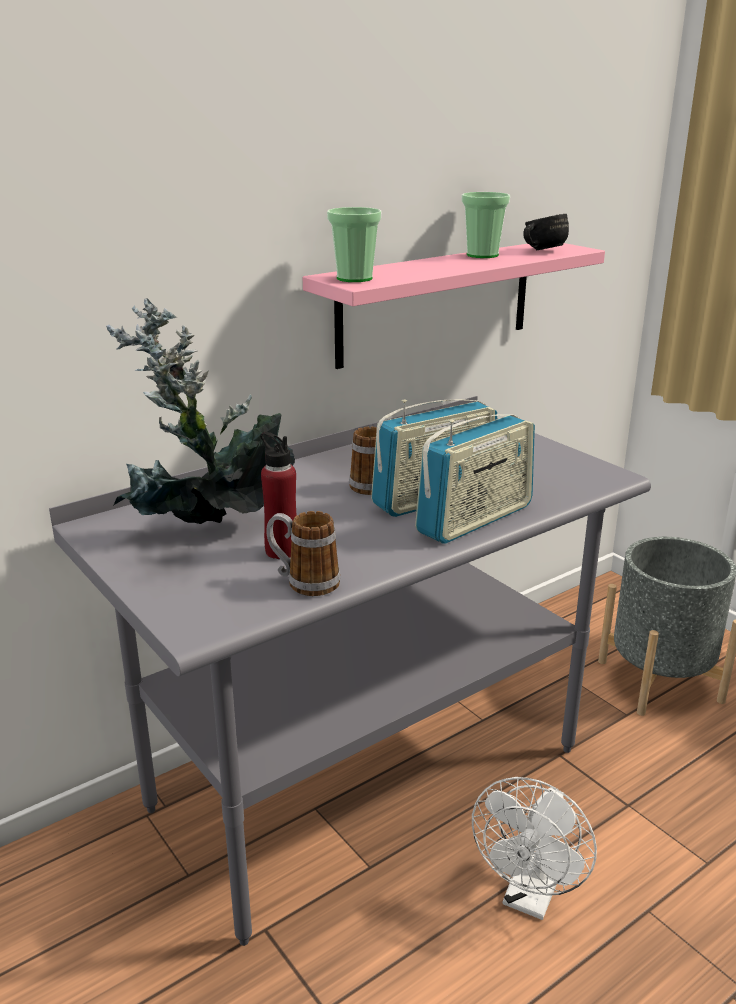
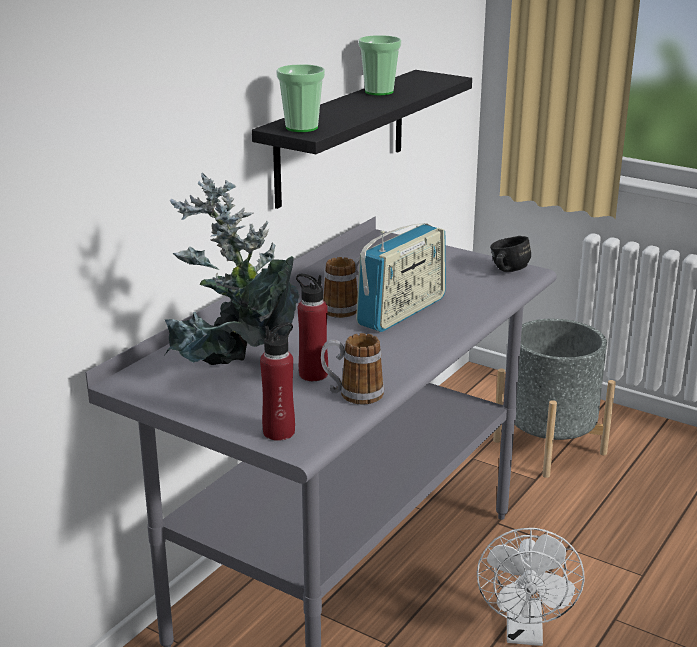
camera: 20 degrees left, 0 degrees up
pink shelf [303,243,605,369] -> black shelf [252,70,472,209]
radio [415,414,535,544] -> none
black mug [523,214,569,250] -> black mug moved to [490,236,531,272]
none -> red bottle [260,322,295,441]

